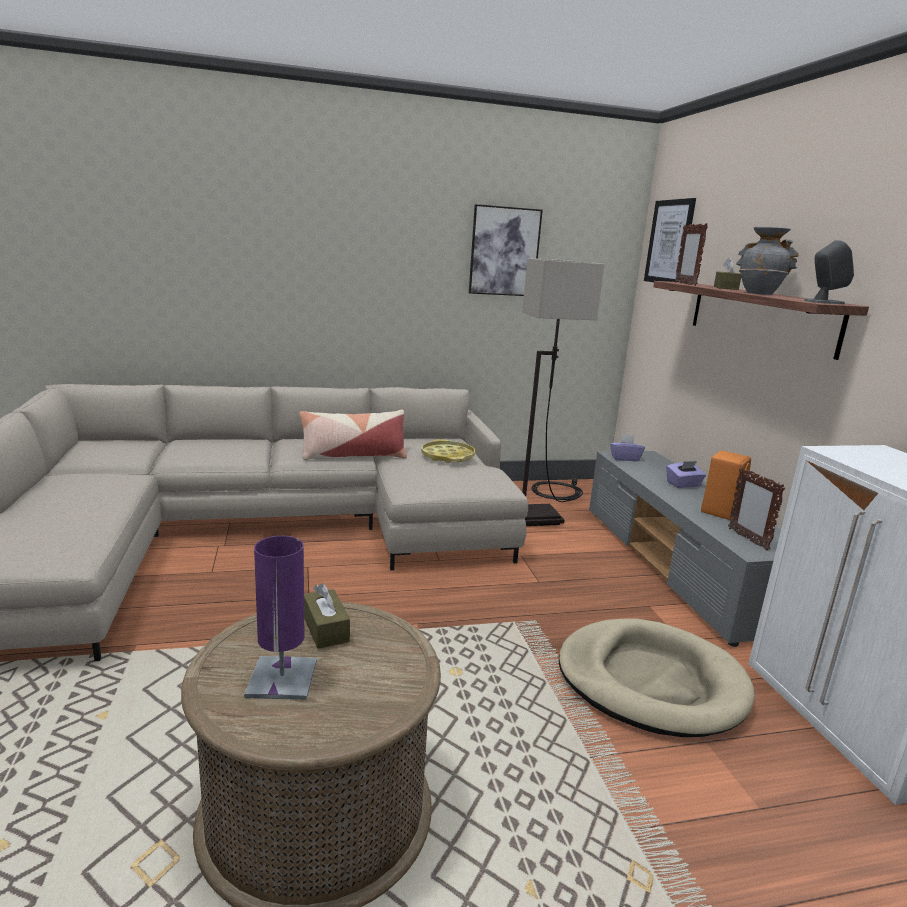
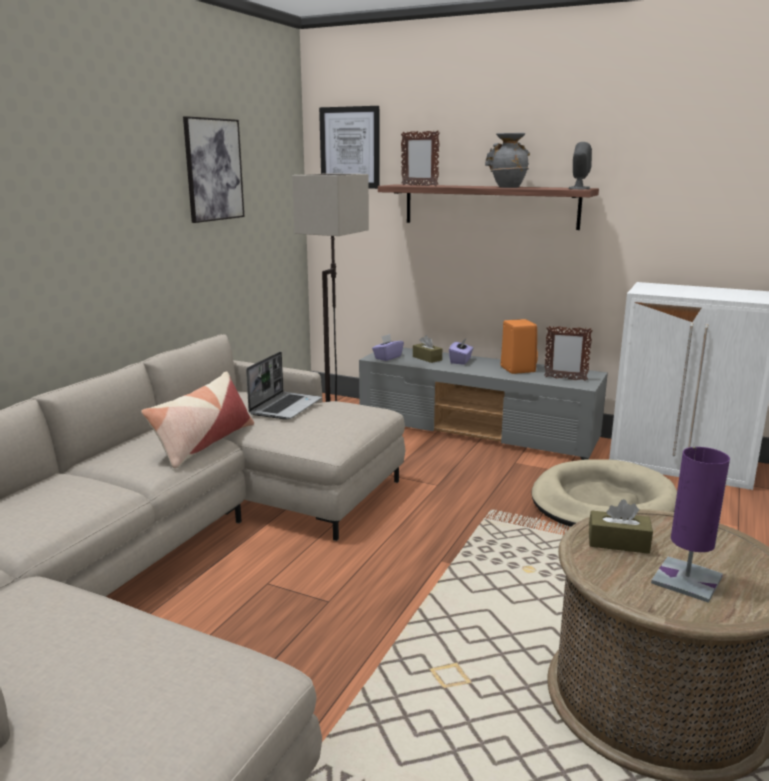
camera: 50 degrees left, 0 degrees up
yellow tray [421,439,475,463] -> laptop [246,351,322,420]
brown tissue box [714,257,741,290] -> brown tissue box moved to [413,335,442,363]

